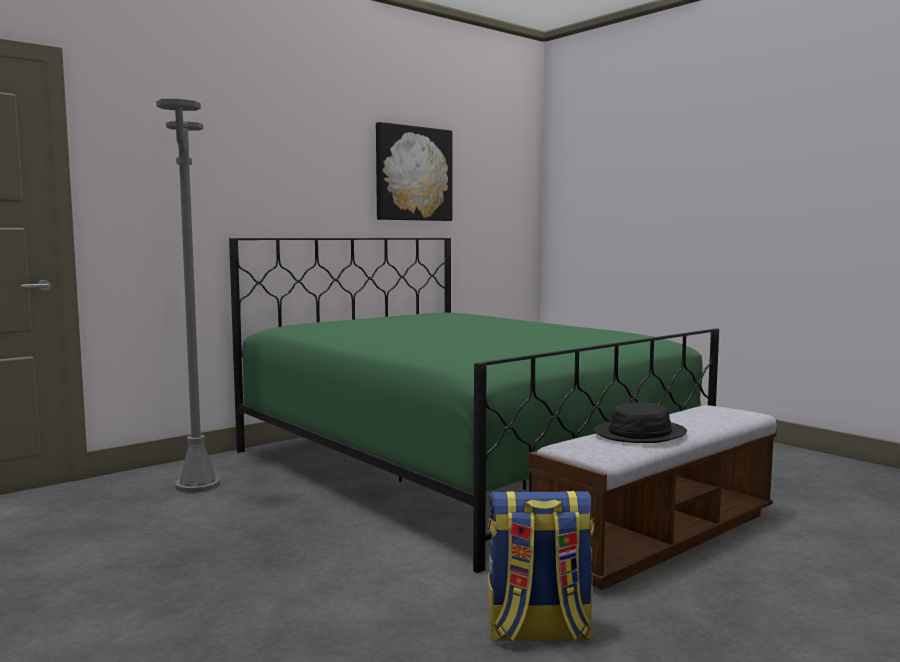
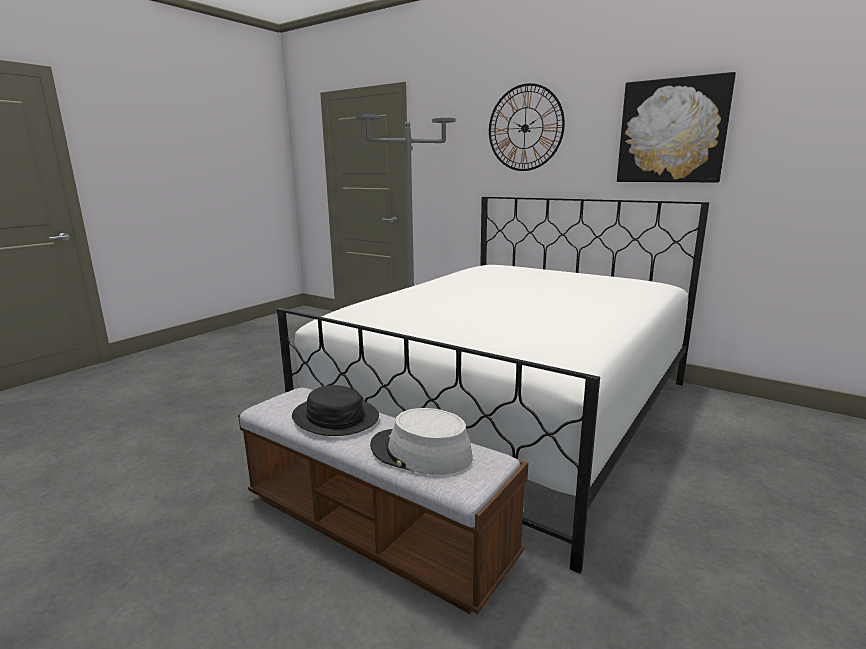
camera: 75 degrees right, 10 degrees up
green bed [229,238,719,573] -> white bed [277,197,710,574]
backpack [488,491,594,641] -> none
none -> grey hat [370,408,473,475]
none -> wall clock [489,83,565,171]

